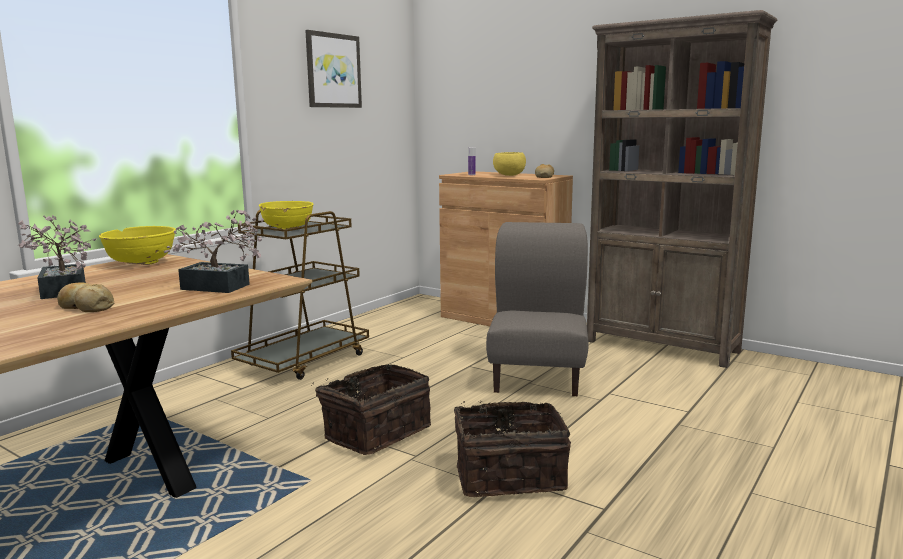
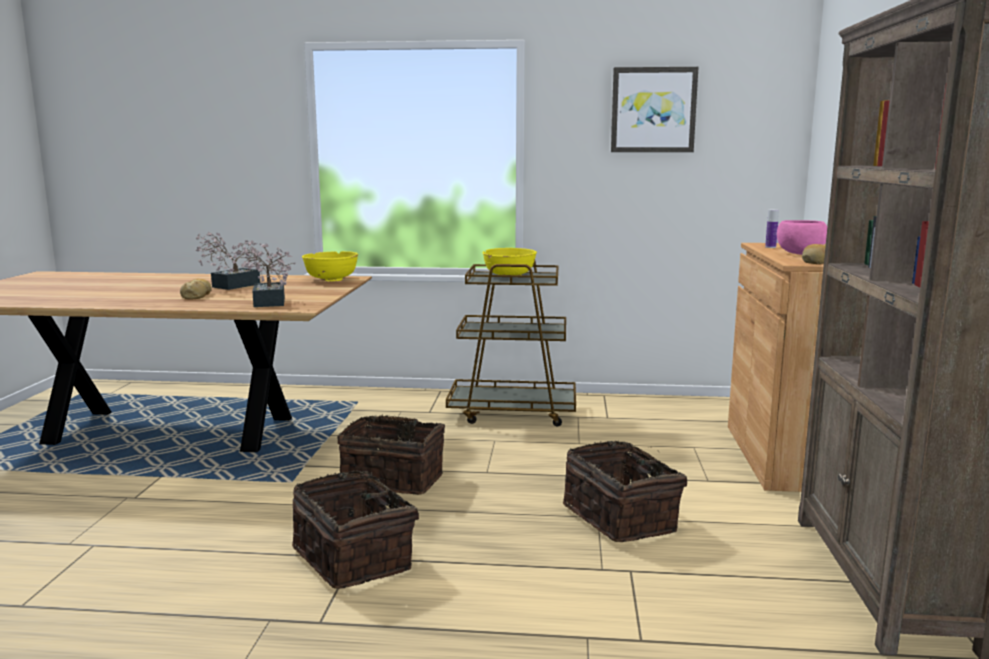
camera: 60 degrees right, 0 degrees up
grey chair [486,222,588,396] -> basket [563,441,687,542]
yellow bowl [493,152,526,176] -> pink bowl [777,220,827,255]

